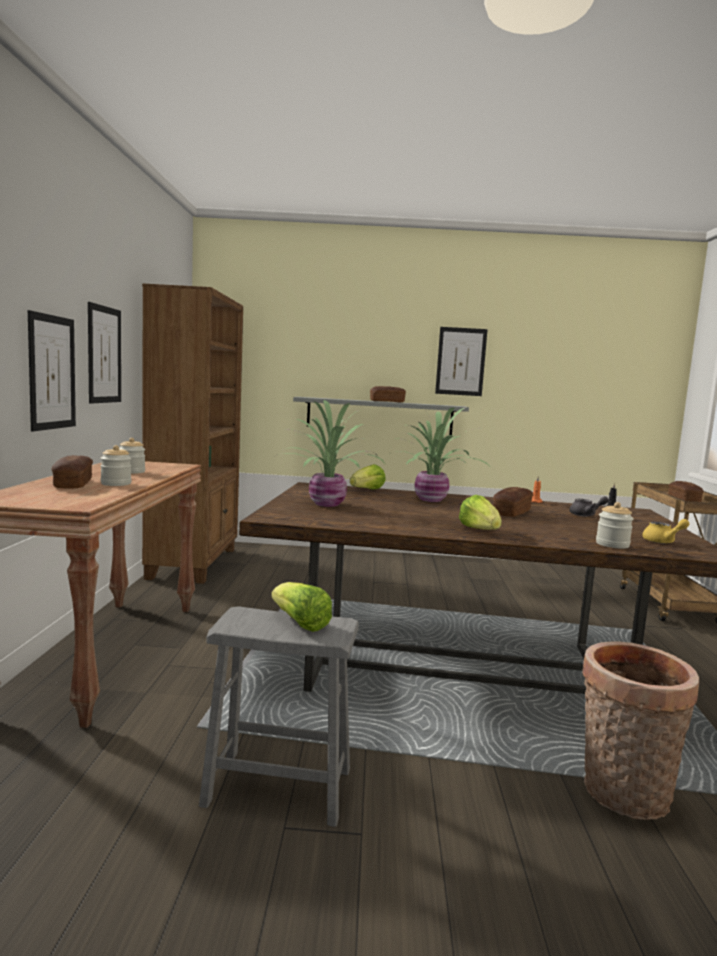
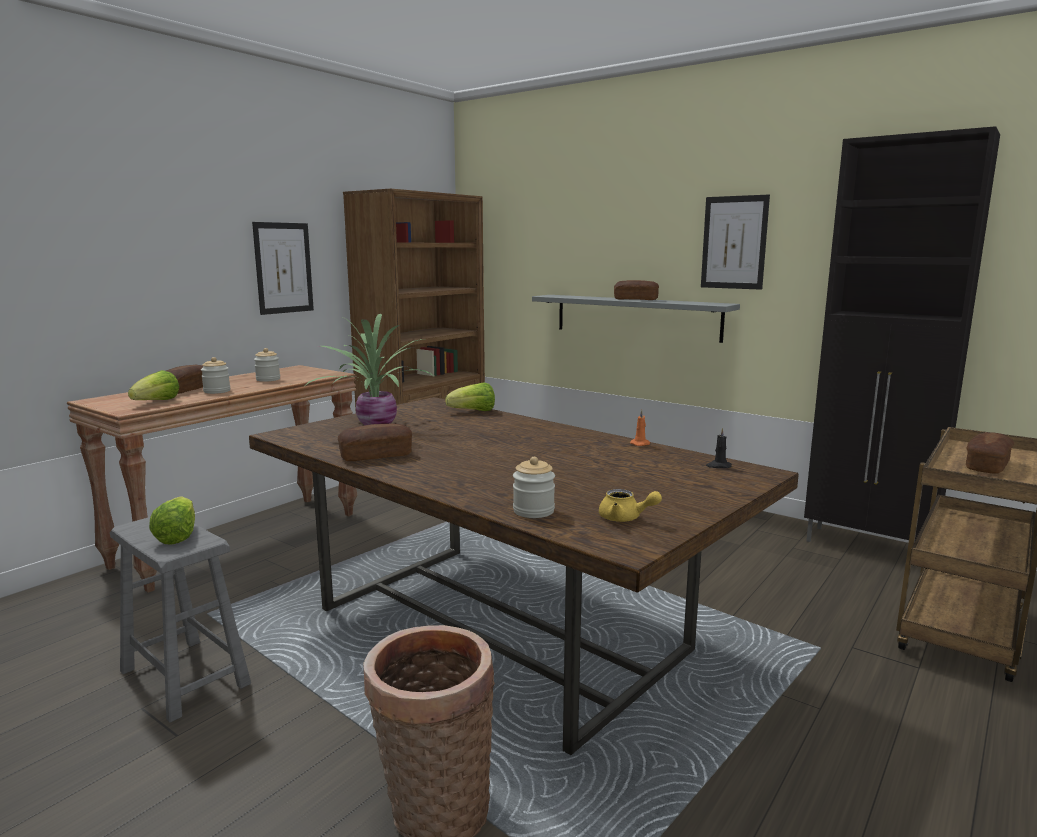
camera: 35 degrees right, 5 degrees up
picture [28,310,76,431] -> none
potted plant [388,407,489,502] -> none
lettuce [459,495,502,530] -> lettuce moved to [128,370,179,400]
bread [493,487,533,517] -> bread moved to [338,423,412,461]
grey teapot [569,496,609,516] -> none
none -> black cabinet [804,126,1000,542]

